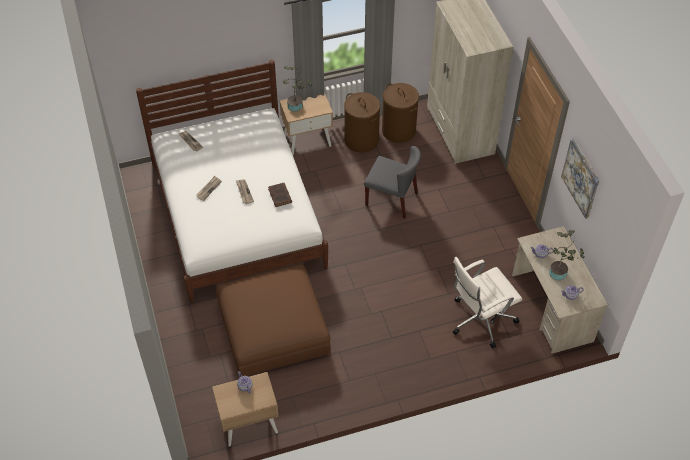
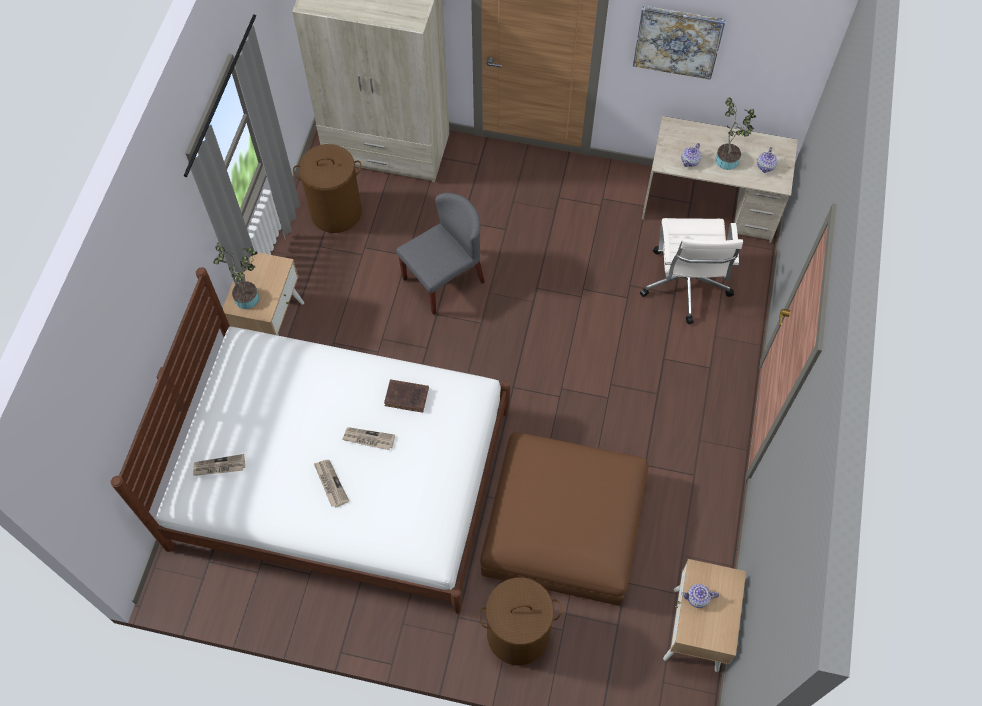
camera: 60 degrees left, 10 degrees up
brown laundry basket [344,92,380,153] -> brown laundry basket moved to [478,577,562,665]

